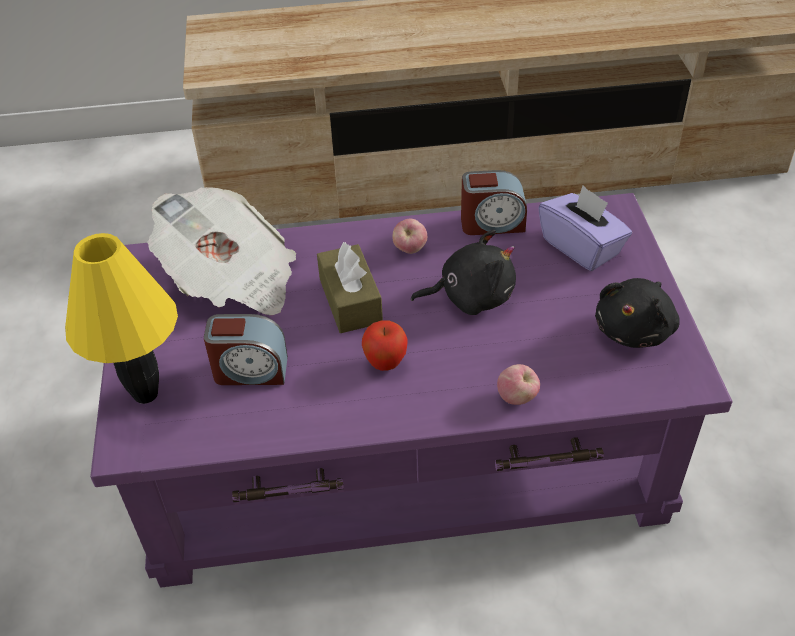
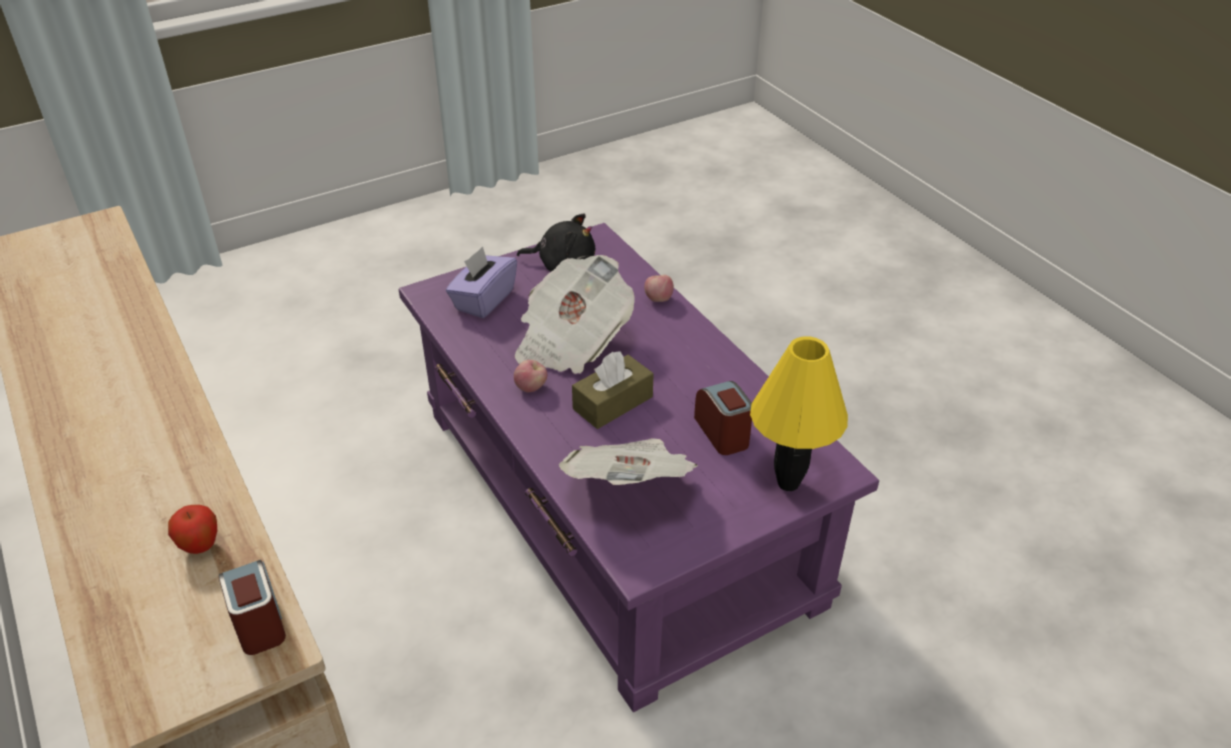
camera: 115 degrees left, 5 degrees down
apple [362,321,408,371] -> apple moved to [168,505,217,554]
black plush toy [411,230,516,315] -> newspaper [515,255,635,374]
alarm clock [461,170,527,235] -> alarm clock moved to [219,560,286,655]

